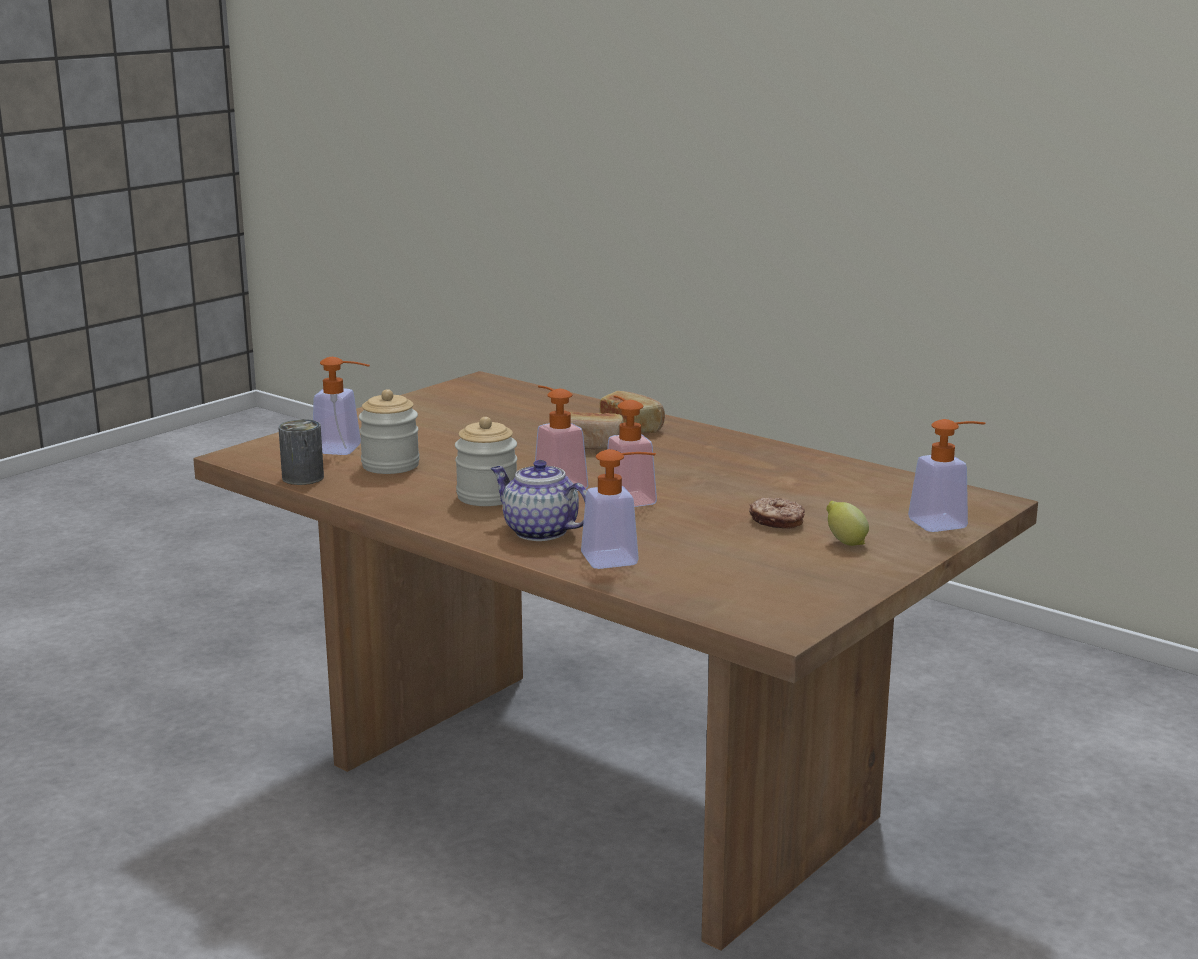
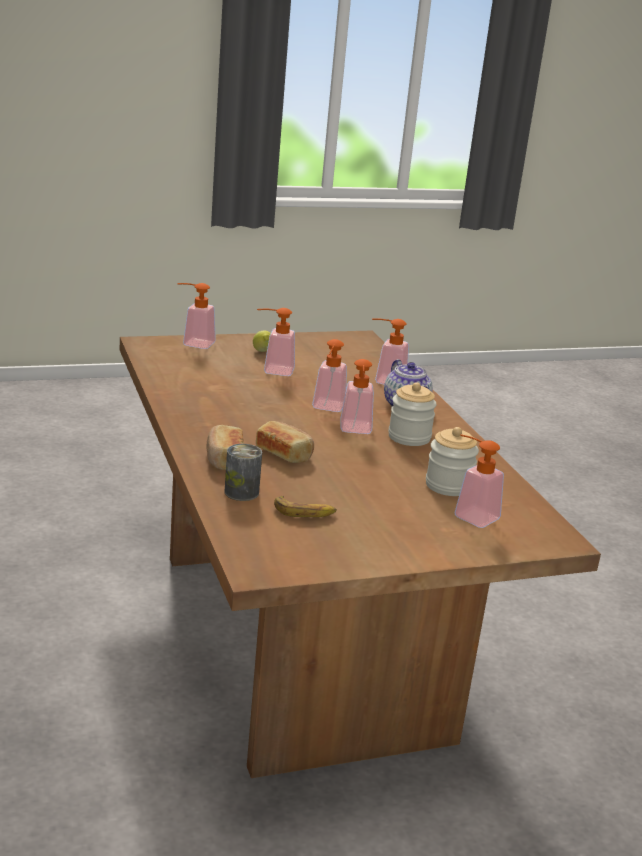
camera: 150 degrees left, 5 degrees up
can [278,419,324,485] -> can moved to [225,444,262,501]
donut [749,498,805,529] -> soap dispenser [257,308,295,376]
none -> banana [274,496,337,517]

